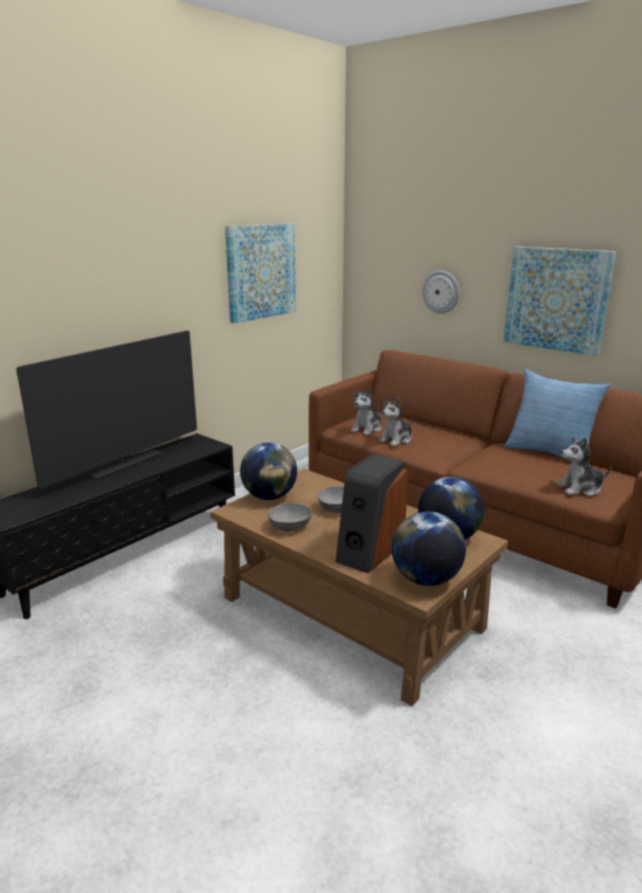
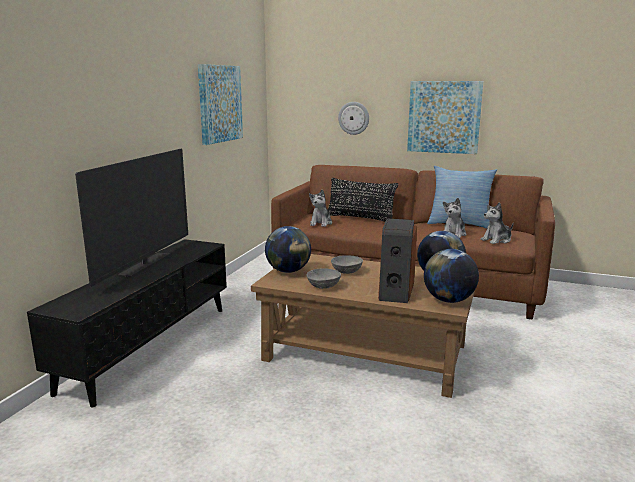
camera: 20 degrees left, 5 degrees down
plush toy [378,397,412,446] -> plush toy moved to [443,198,466,238]
none -> black pillow [328,178,398,222]

